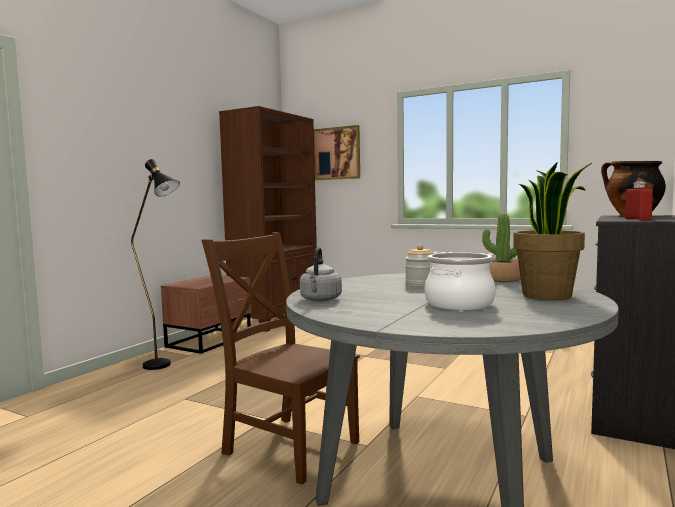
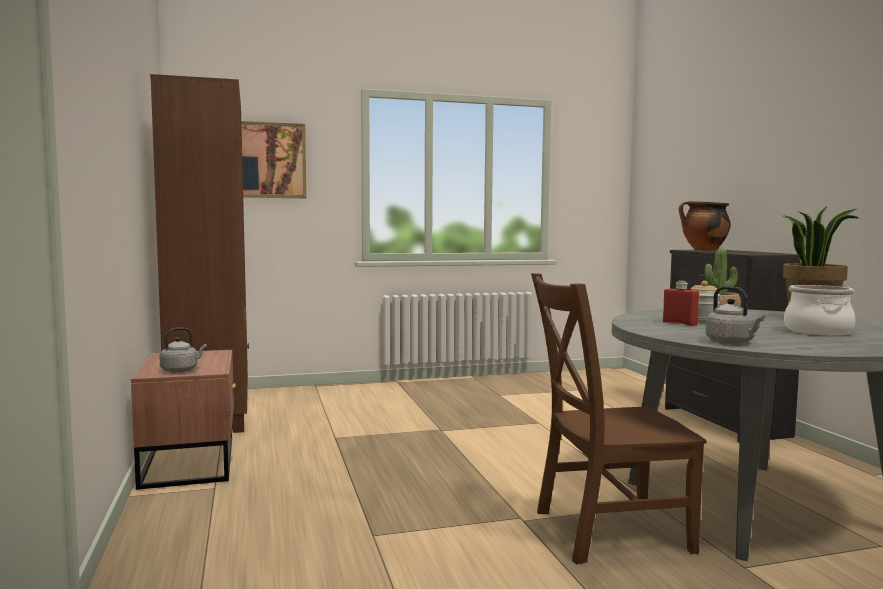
camera: 45 degrees left, 0 degrees up
black floor lamp [131,159,180,370] -> none
red bottle [625,181,653,220] -> red bottle moved to [663,281,699,326]
none -> grey kettle [159,327,207,373]

